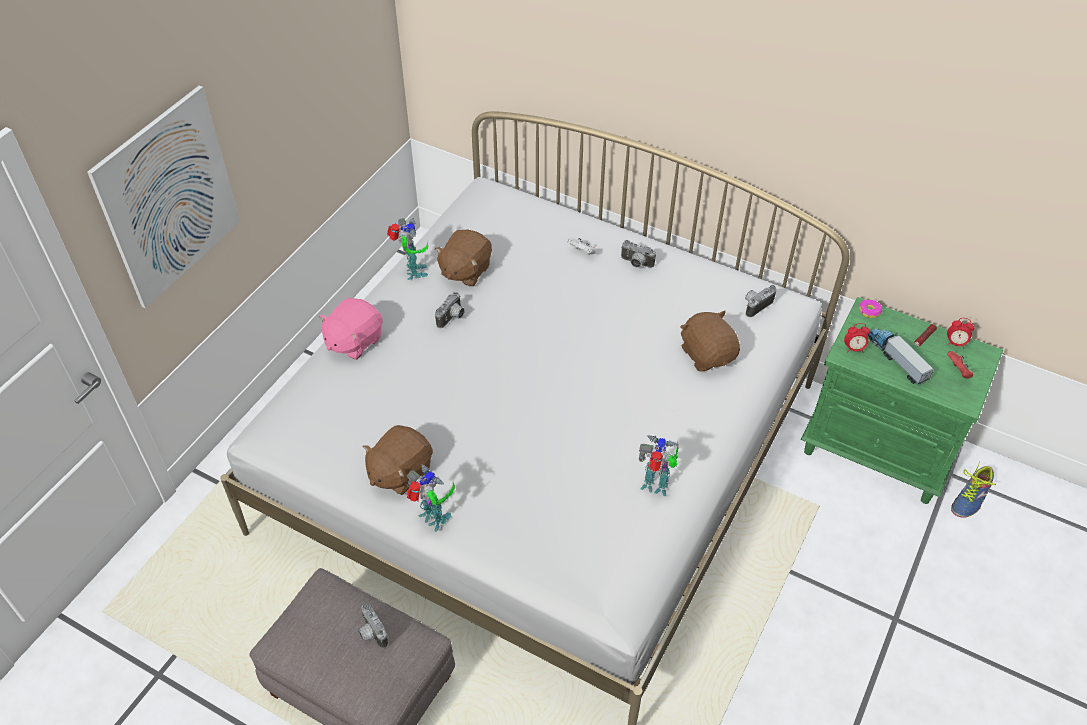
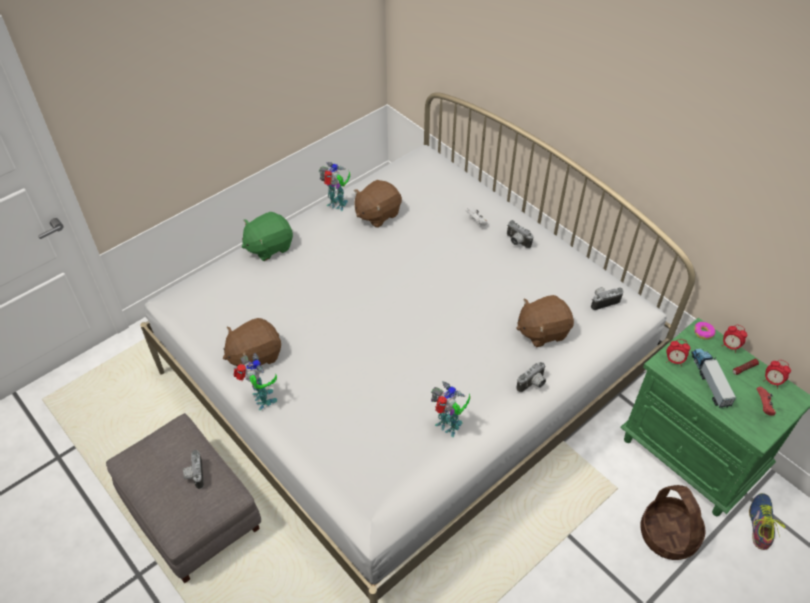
camera: 20 degrees right, 0 degrees up
picture [87,86,241,308] -> none
pink plush toy [319,298,383,360] -> green plush toy [242,212,293,261]
toy robot [387,218,428,280] -> toy robot turned 75 degrees counterclockwise [319,162,350,211]
camera [435,292,465,328] -> camera moved to [516,362,546,392]
brown plush toy [680,311,740,371] -> brown plush toy turned 105 degrees counterclockwise [517,295,574,348]
shoe [951,462,996,518] -> shoe turned 135 degrees clockwise [749,493,786,550]
none -> basket [640,485,705,560]
none -> alarm clock [722,325,747,353]

